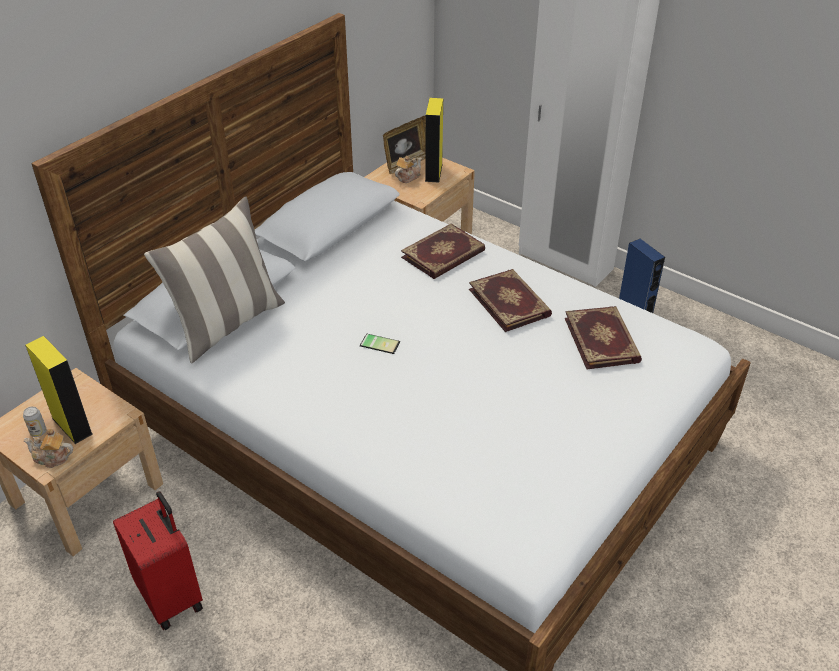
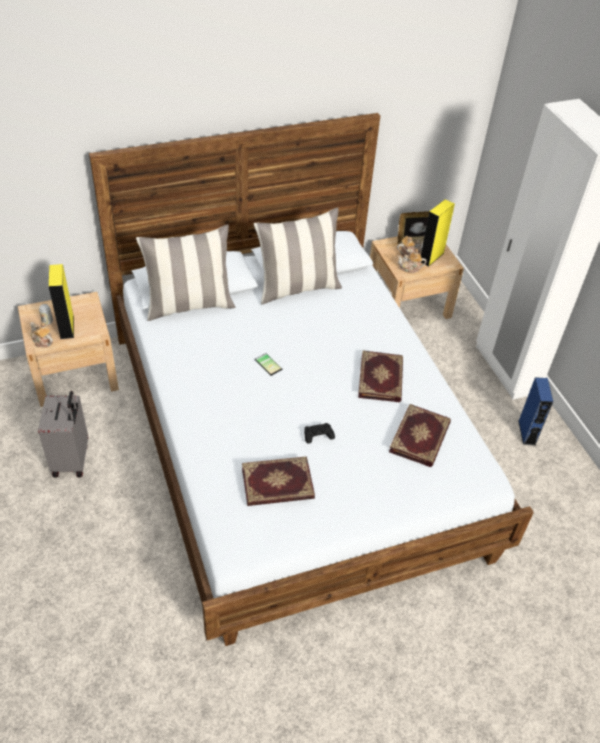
camera: 30 degrees right, 5 degrees up
red suitcase [113,491,203,630] -> grey suitcase [38,391,88,478]
book [401,224,485,279] -> book moved to [242,456,315,506]
none -> pillow [254,207,342,305]
none -> black game controller [304,423,335,444]
none -> teapot [398,249,426,273]

